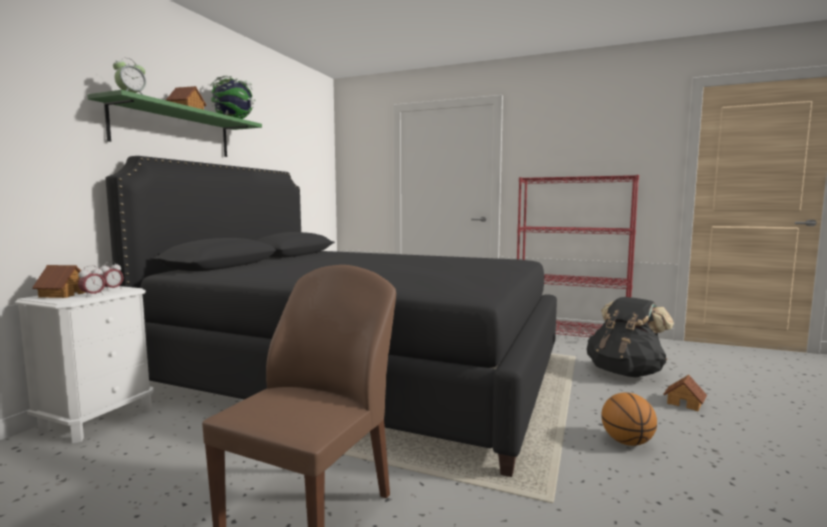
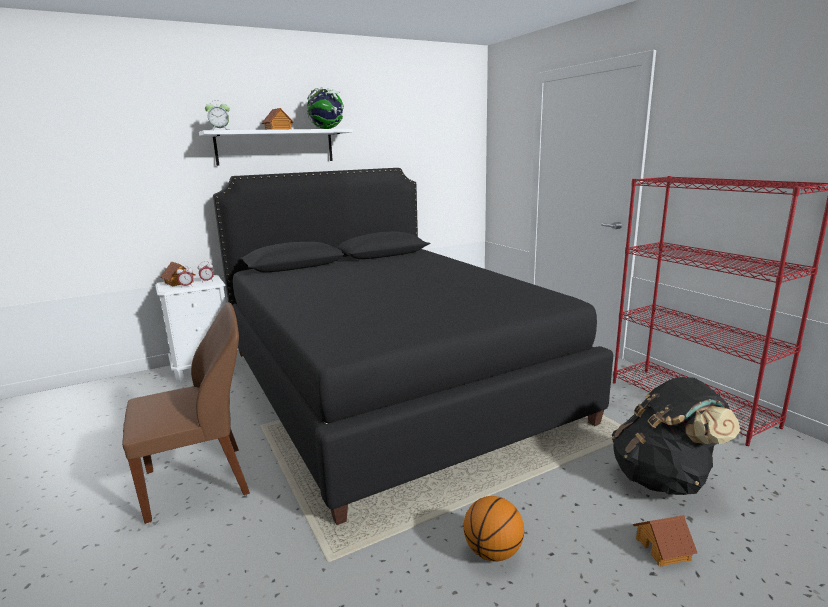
camera: 40 degrees right, 10 degrees up
green shelf [87,90,262,157] -> white shelf [199,129,353,166]

